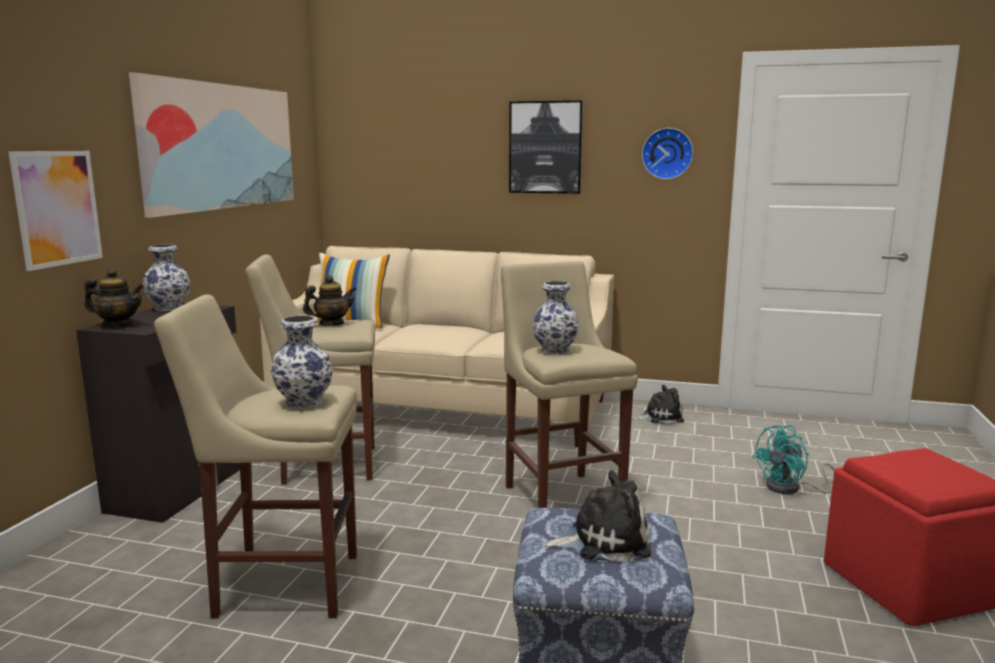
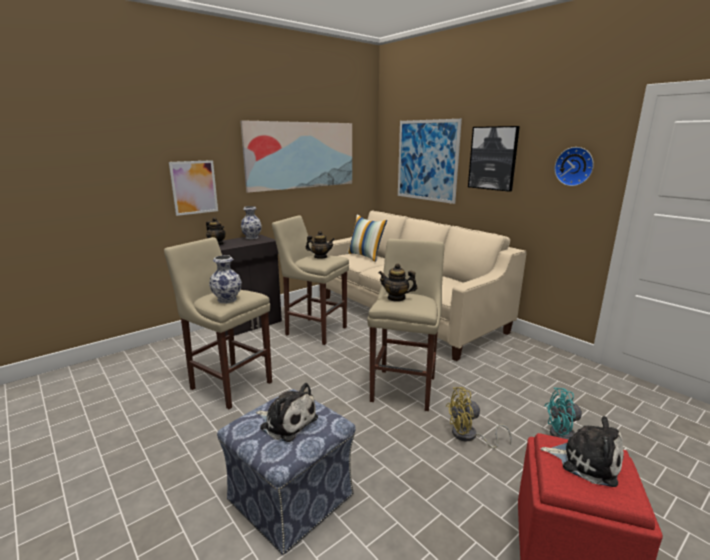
camera: 35 degrees right, 5 degrees up
vase [533,281,579,355] -> teapot [378,263,417,302]
plush toy [632,385,684,424] -> plush toy moved to [540,416,624,487]
none -> picture [398,119,462,204]
none -> yellow fan [446,387,512,449]

